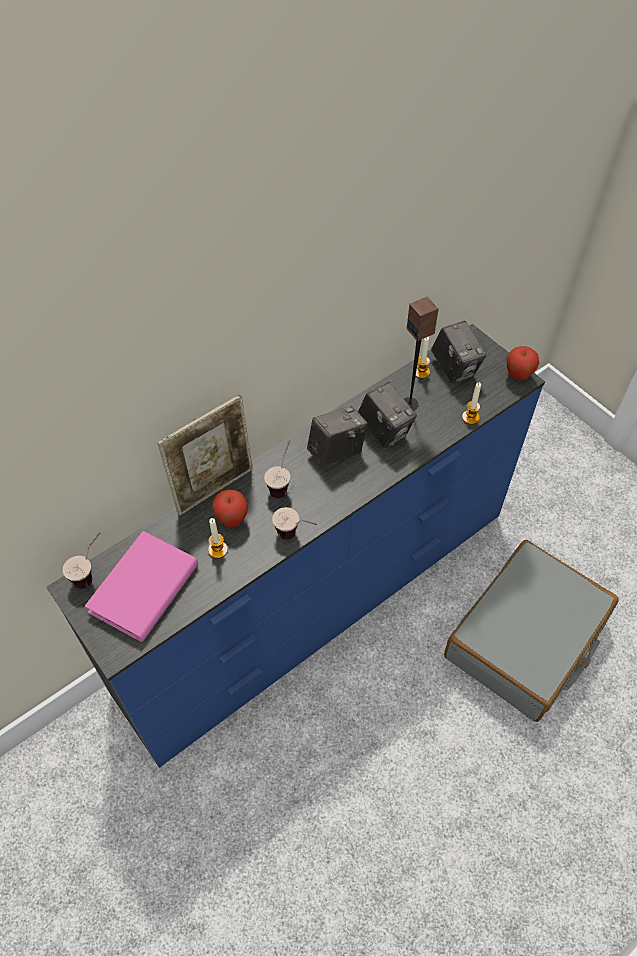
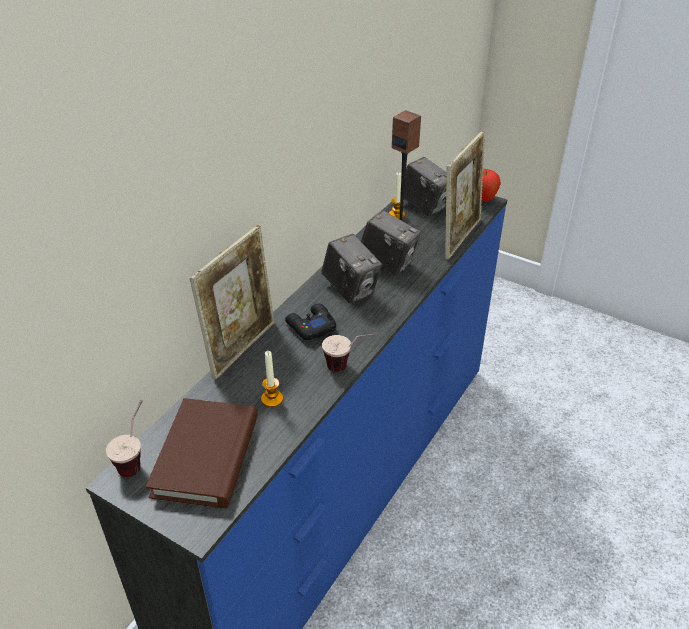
camera: 20 degrees left, 15 degrees down
pink book [85,531,198,642] -> brown book [146,398,258,508]
apple [212,490,248,527] -> none
cup [264,440,290,498] -> black game controller [285,304,336,340]
camera [307,406,368,467] -> camera turned 105 degrees clockwise [321,234,382,304]
grey suitcase [444,540,619,722] -> none
candle [462,383,481,424] -> picture frame [445,131,485,260]

